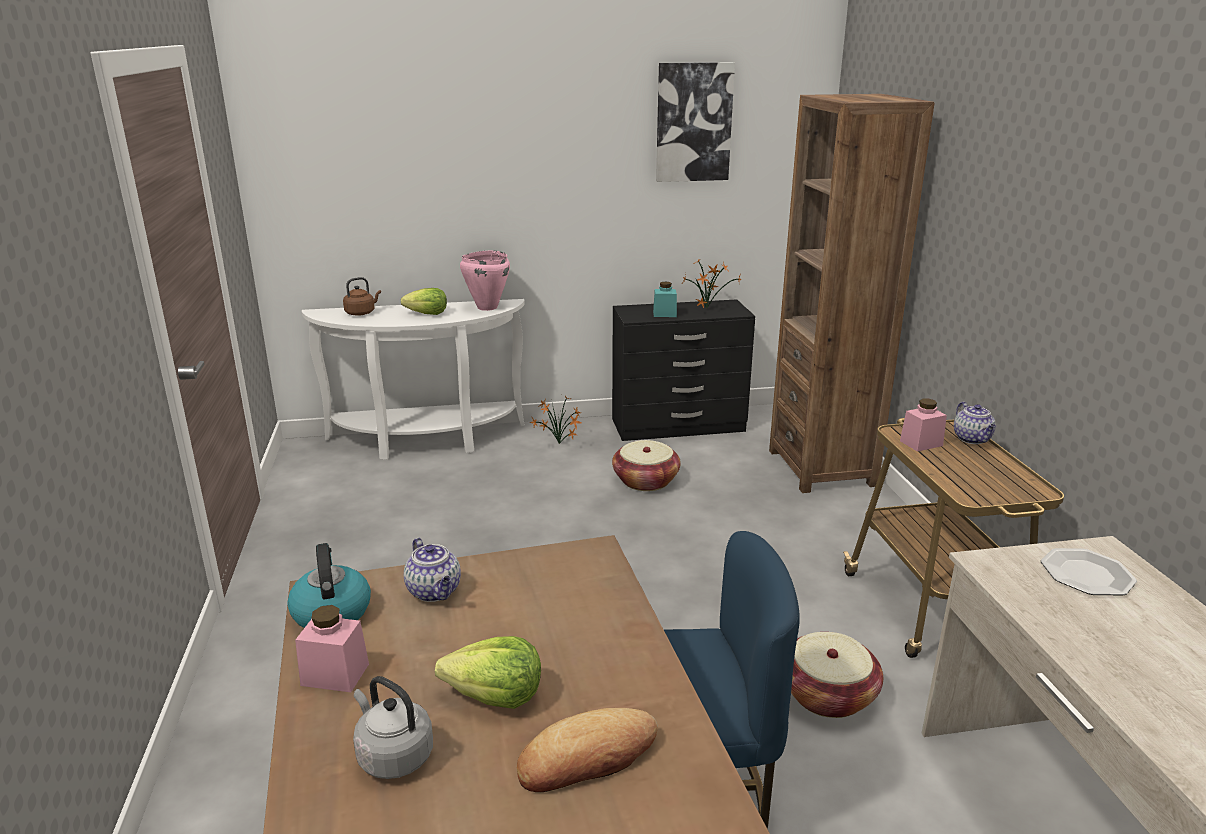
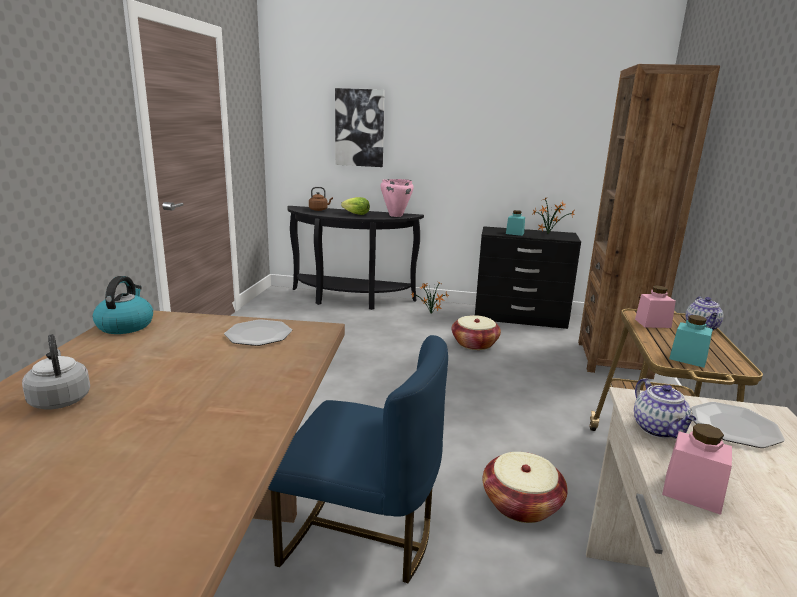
camera: 20 degrees right, 5 degrees down
pink jar [295,605,369,692] -> pink jar moved to [662,423,732,515]
white console table [302,299,525,460] -> black console table [288,206,424,310]
teapot [404,538,461,602] -> teapot moved to [634,378,697,438]
lettuce [435,636,541,709] -> none
bread [517,708,658,792] -> none
picture [656,62,735,182] -> picture moved to [335,88,385,167]
none -> plate [224,319,292,346]
none -> turquoise jar [669,315,713,368]

